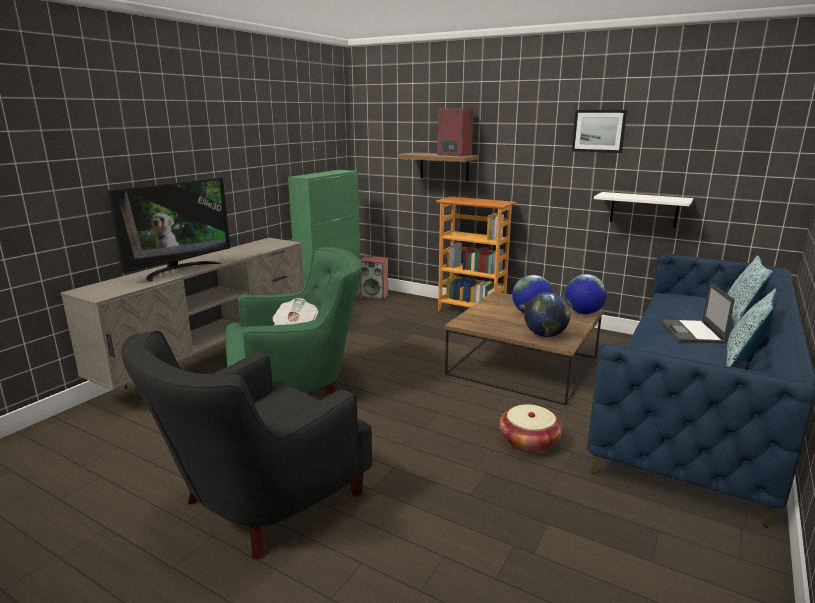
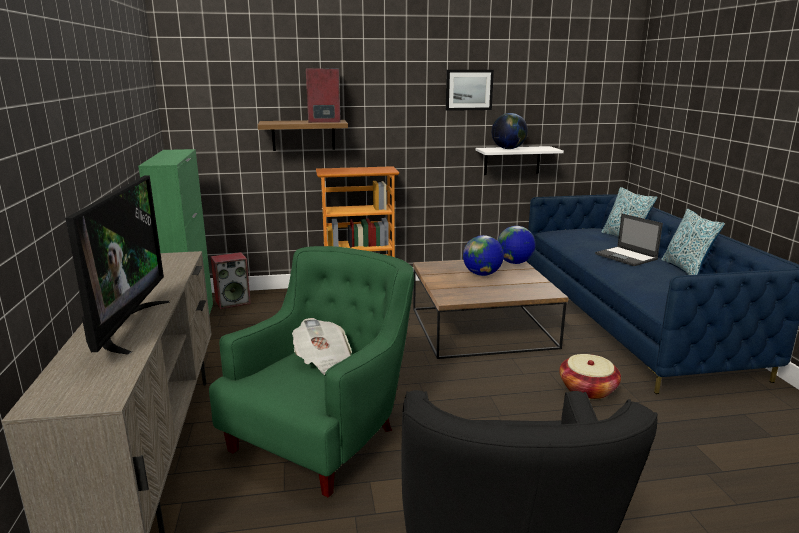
camera: 40 degrees left, 0 degrees up
globe [524,292,570,337] -> globe moved to [492,113,528,149]

